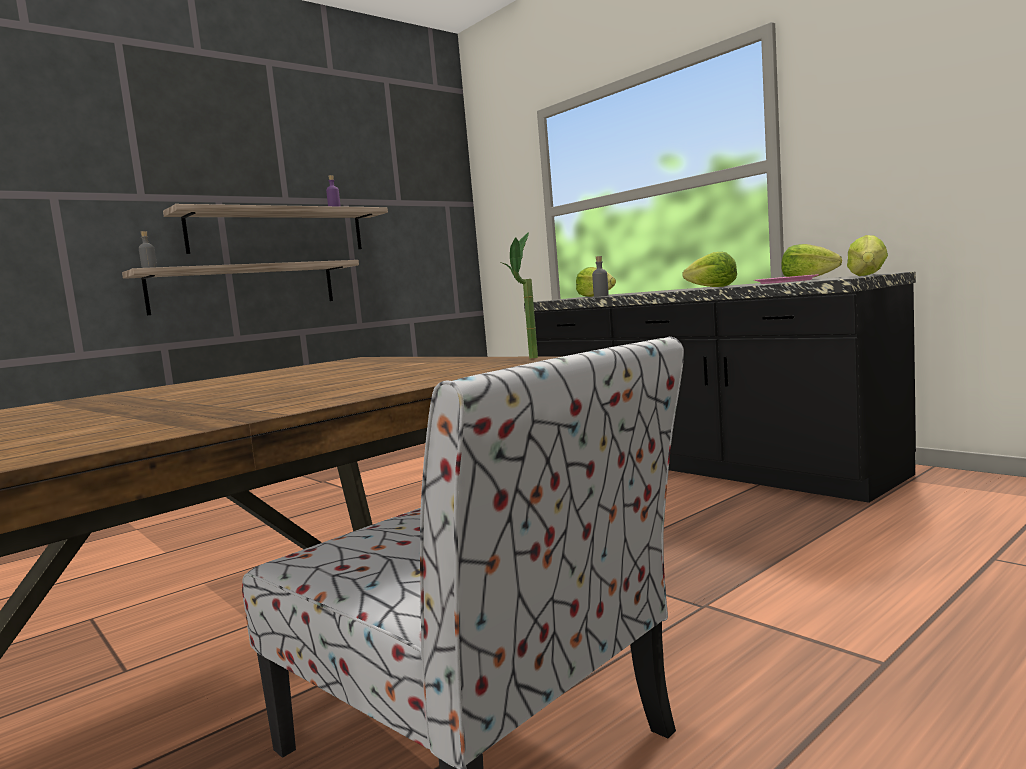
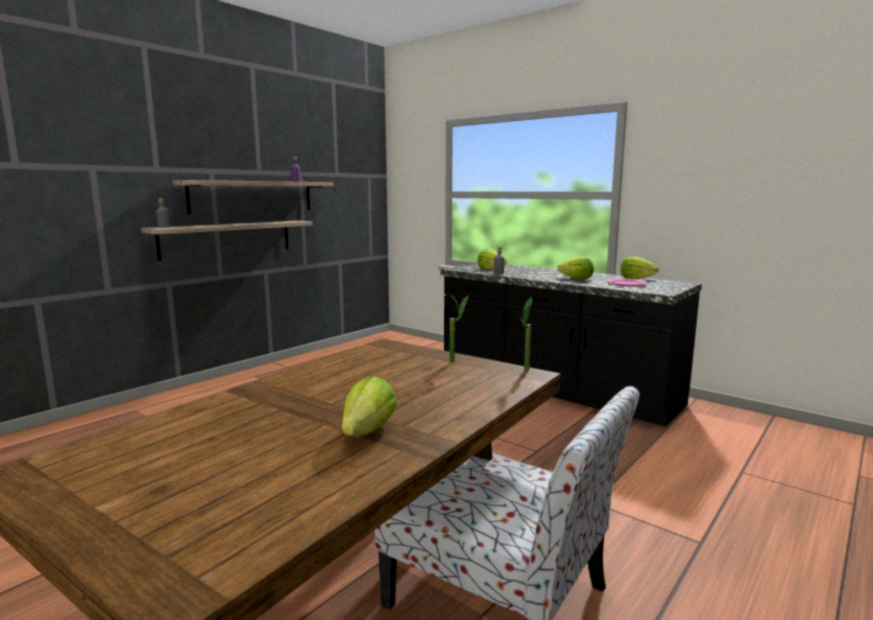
camera: 10 degrees left, 5 degrees up
lettuce [847,235,888,276] -> lettuce moved to [342,376,397,437]
none -> potted plant [450,294,469,363]

